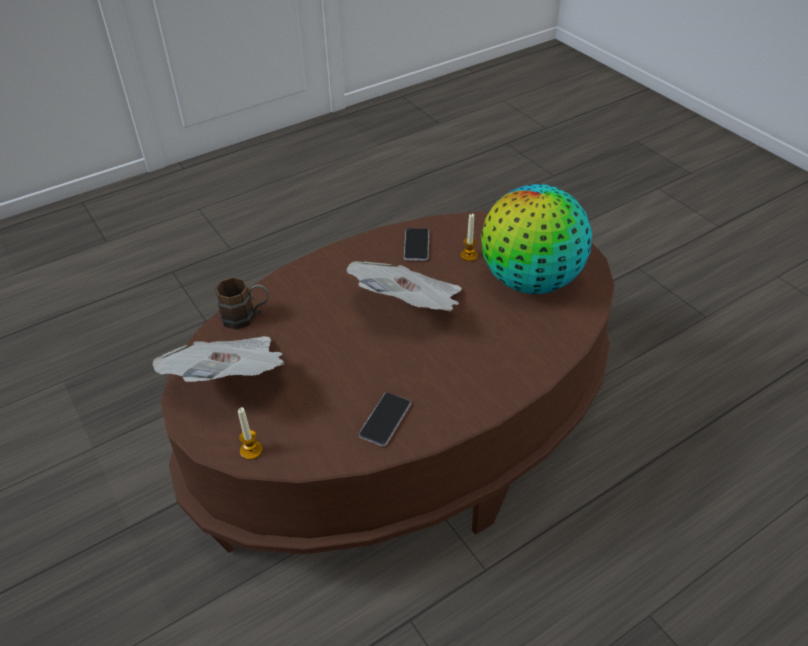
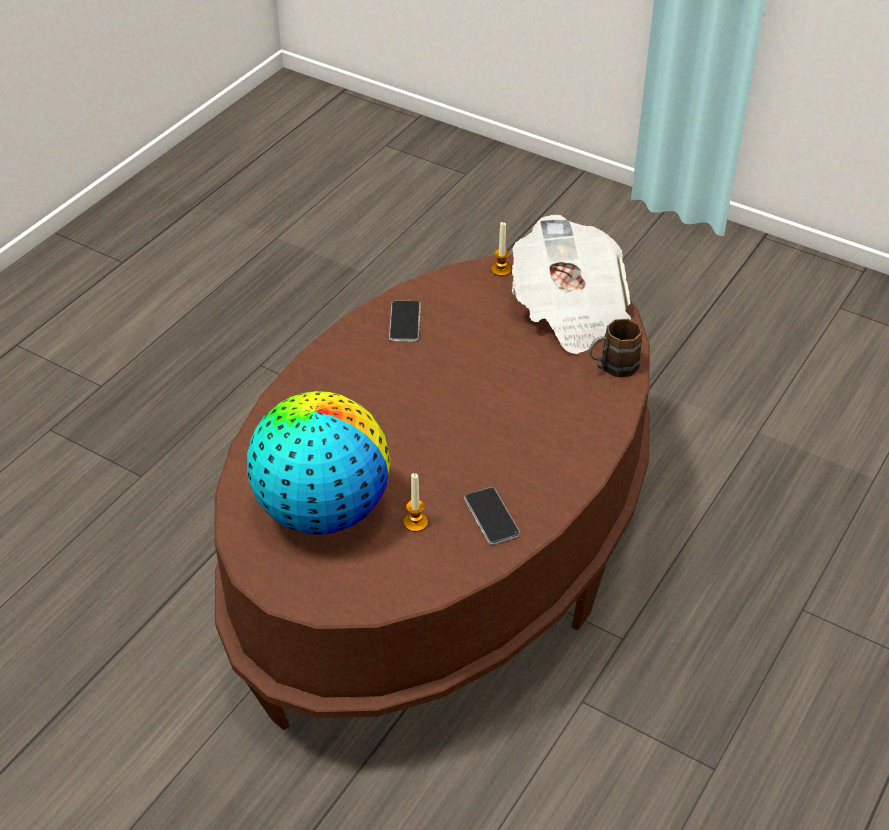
camera: 155 degrees right, 0 degrees up
newspaper [347,261,462,311] -> none

